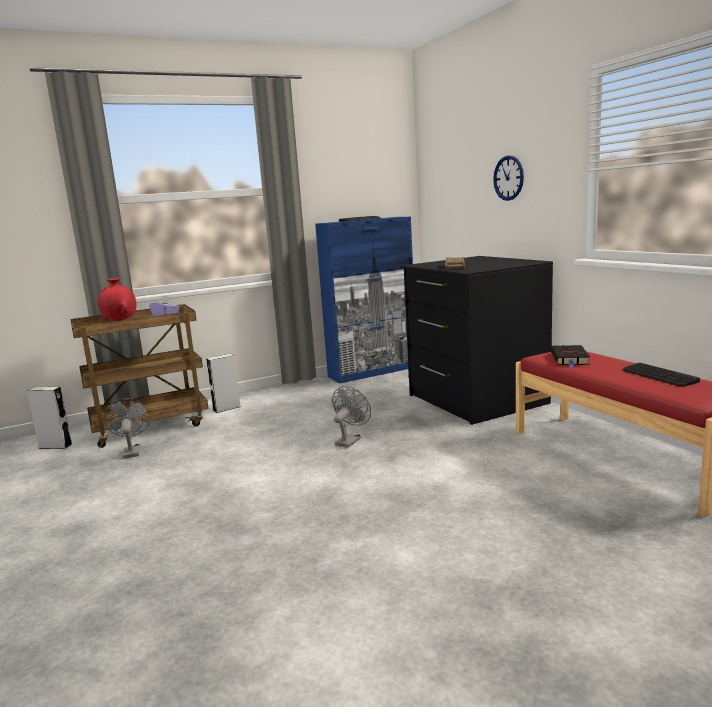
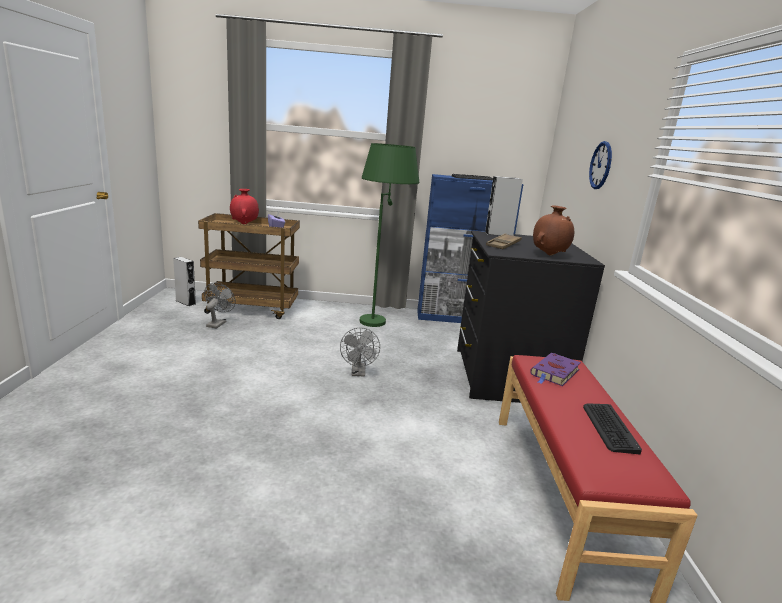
camera: 25 degrees right, 5 degrees up
grey speaker [206,354,241,413] -> grey speaker moved to [485,176,523,236]
grey fan [332,386,371,448] -> grey fan turned 120 degrees clockwise [340,327,380,377]
black book [550,345,590,368] -> purple book [530,353,581,386]
none -> green floor lamp [360,143,419,327]
none -> brown vase [533,205,574,256]

